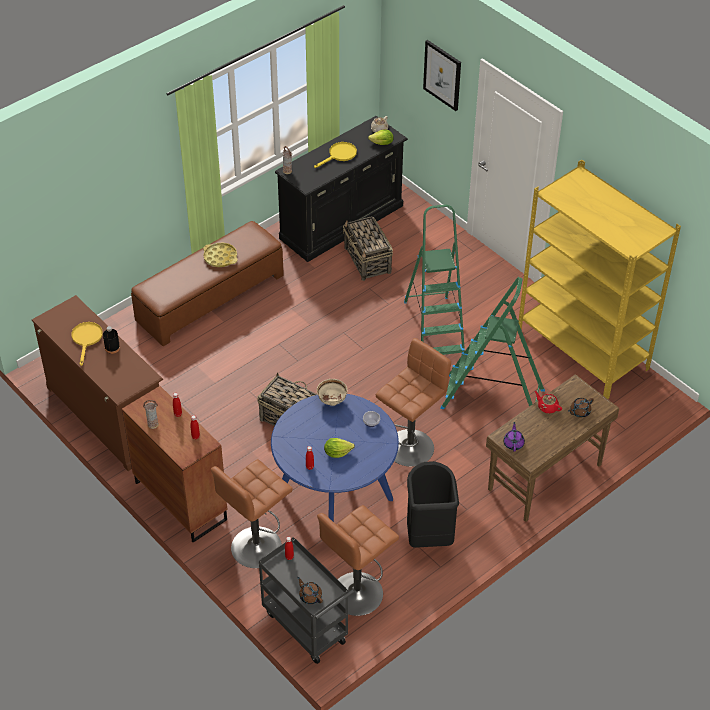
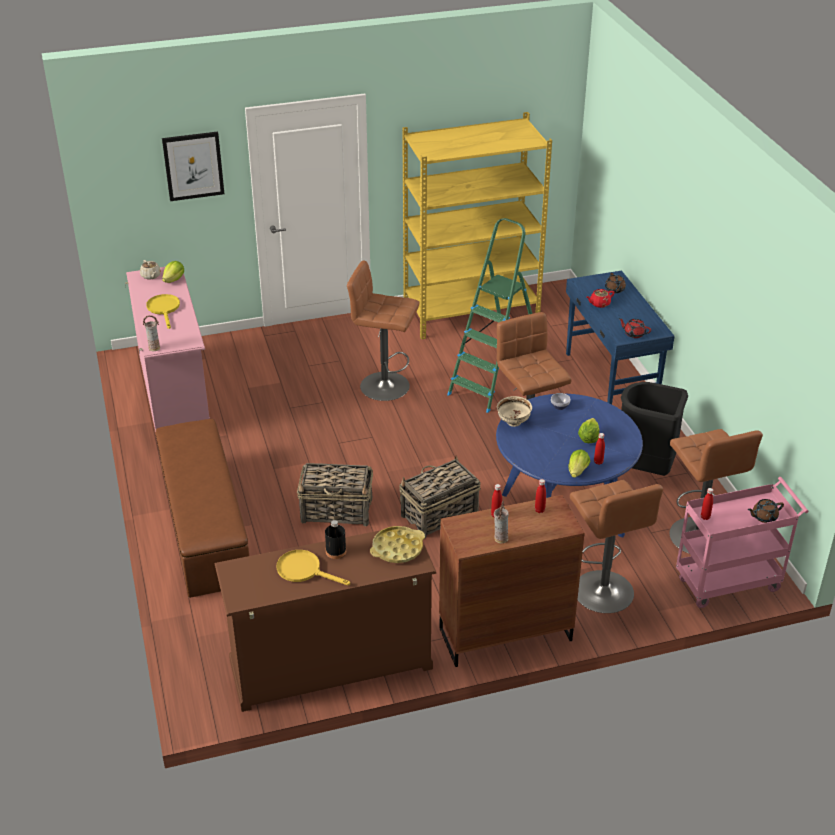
camera: 65 degrees left, 10 degrees down
yellow tray [203,243,238,267] -> yellow tray moved to [370,526,425,563]
grey cart [259,537,354,664] -> pink cart [676,477,808,608]
black cabinet [275,116,408,262] -> pink cabinet [125,267,210,432]
basket [343,216,393,281] -> basket moved to [297,463,373,526]
green step ladder [404,205,465,355] -> brown stool [347,261,419,401]
brown console table [486,374,619,522] -> blue console table [566,270,674,405]
purple teapot [503,422,525,452] -> red teapot [618,318,651,338]
none -> lettuce [568,449,591,478]

